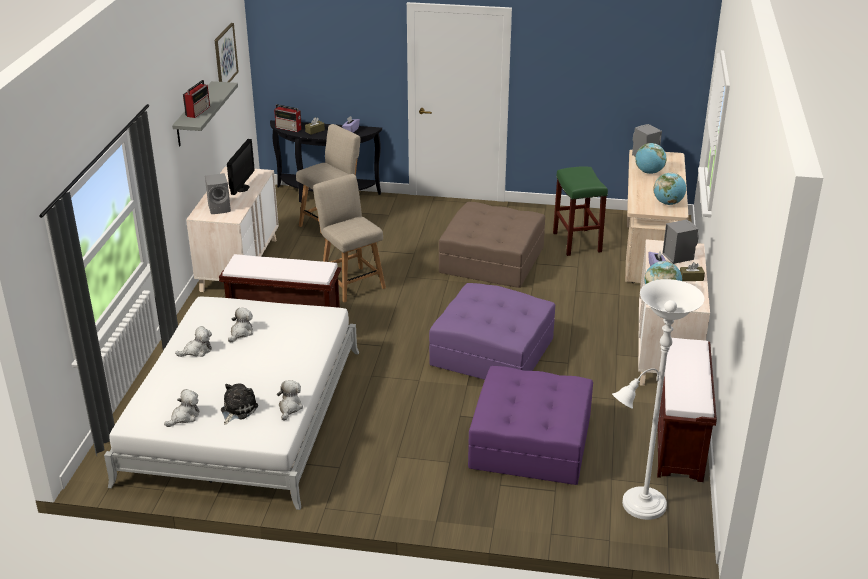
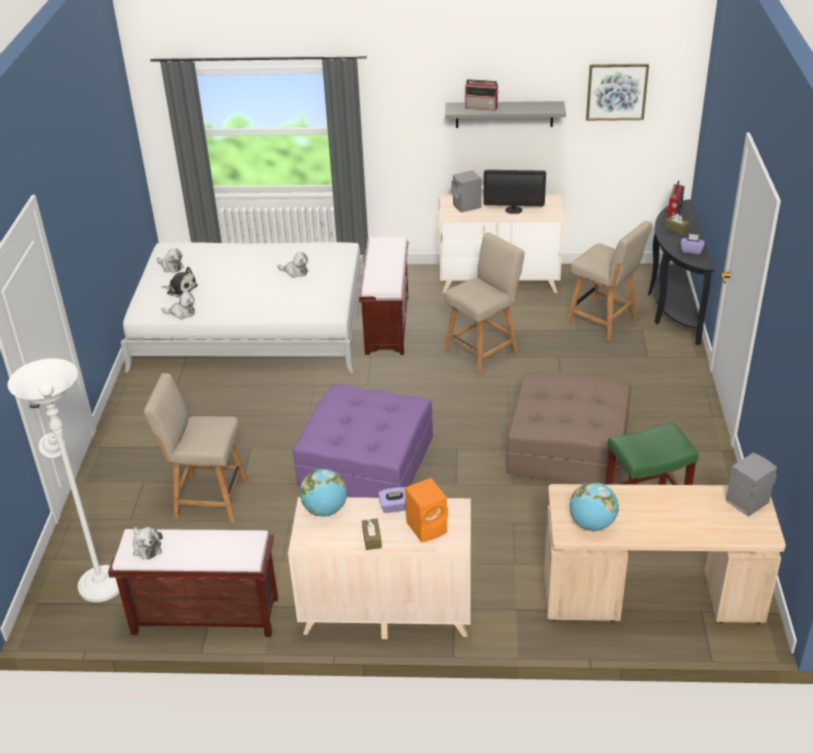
camera: 85 degrees right, 5 degrees up
plush toy [175,326,212,357] -> plush toy moved to [133,527,163,560]
purple ottoman [468,366,593,485] -> beige chair [144,373,248,522]
globe [635,143,667,174] -> none
grey speaker [662,219,699,264] -> orange speaker [405,478,448,543]

